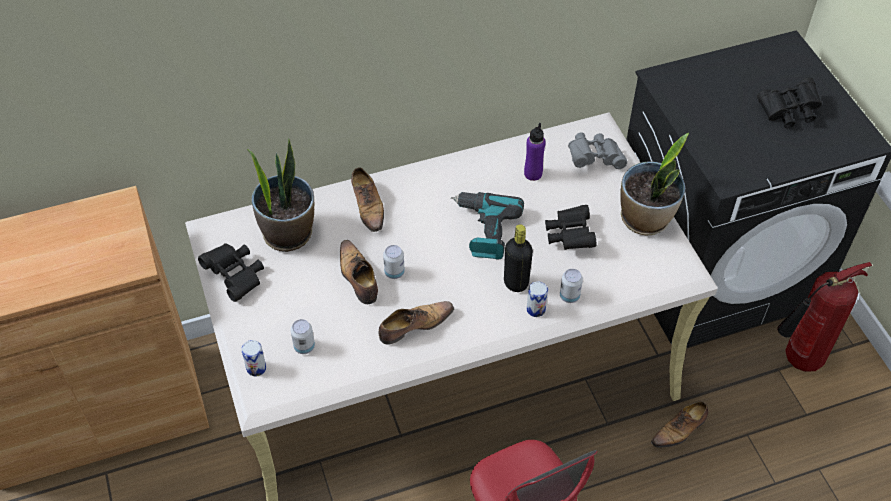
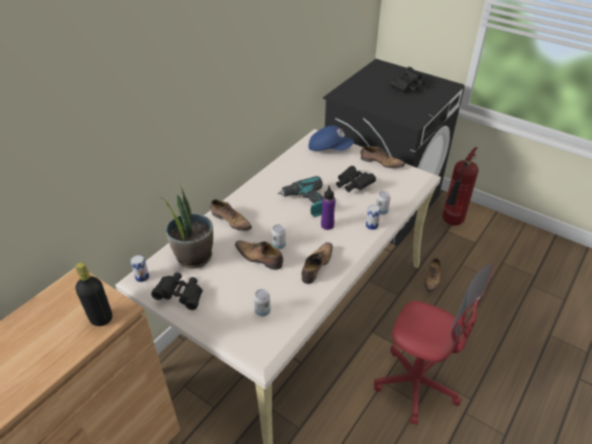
camera: 35 degrees left, 10 degrees down
can [241,340,266,377] -> can moved to [130,255,149,282]
black bottle [504,224,533,292] -> black bottle moved to [75,262,112,326]
purple bottle [524,123,546,181] -> purple bottle moved to [321,185,336,230]
grey binoculars [568,132,627,169] -> blue cap [309,125,354,151]
potted plant [620,133,689,235] -> shoe [361,146,405,168]

